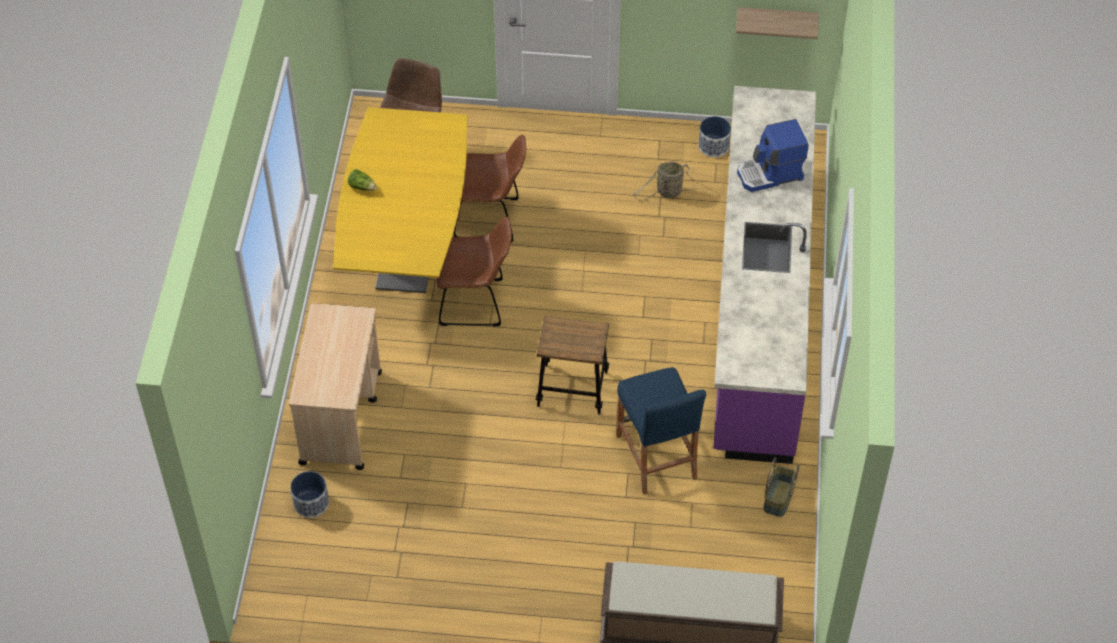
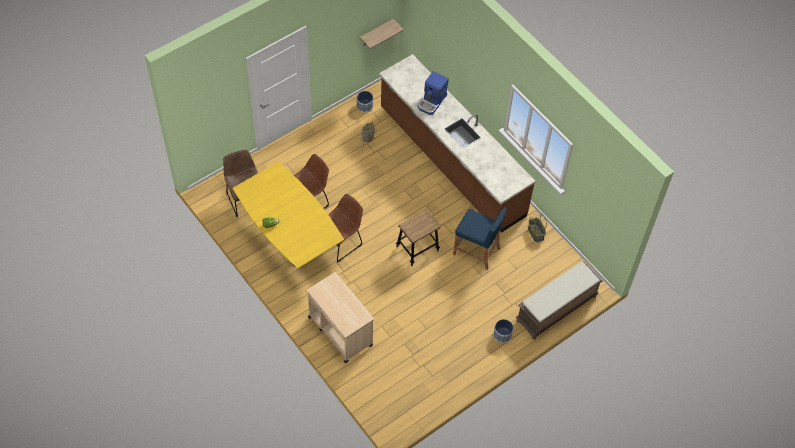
camera: 45 degrees left, 5 degrees up
planter [290,471,329,518] -> planter moved to [494,319,513,343]
purple counter [714,86,816,464] -> brown counter [379,54,535,233]

